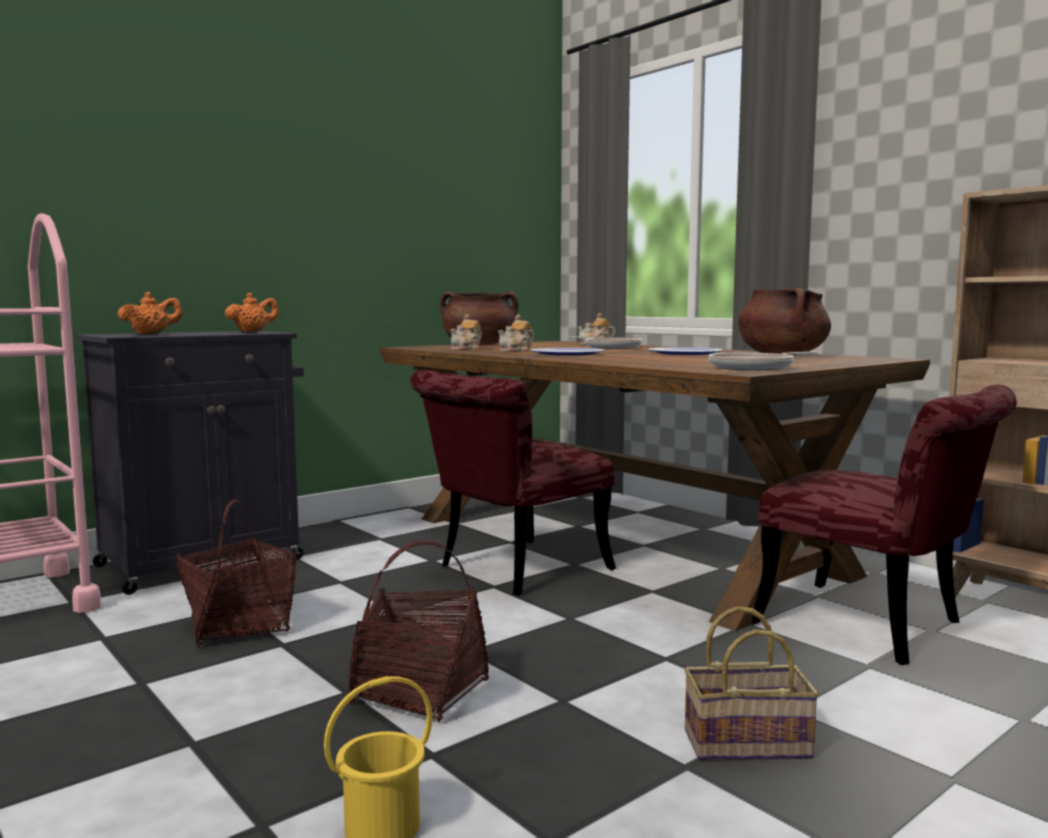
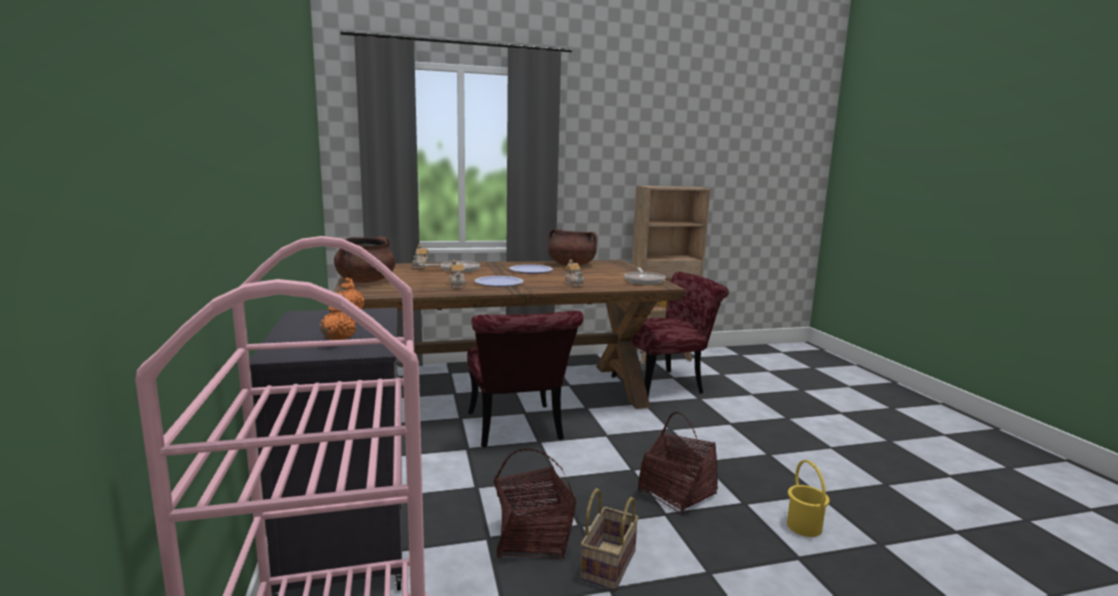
camera: 65 degrees left, 5 degrees up
teapot [450,314,482,350] -> teapot moved to [565,259,584,287]
basket [684,606,819,761] -> basket moved to [581,488,639,591]

